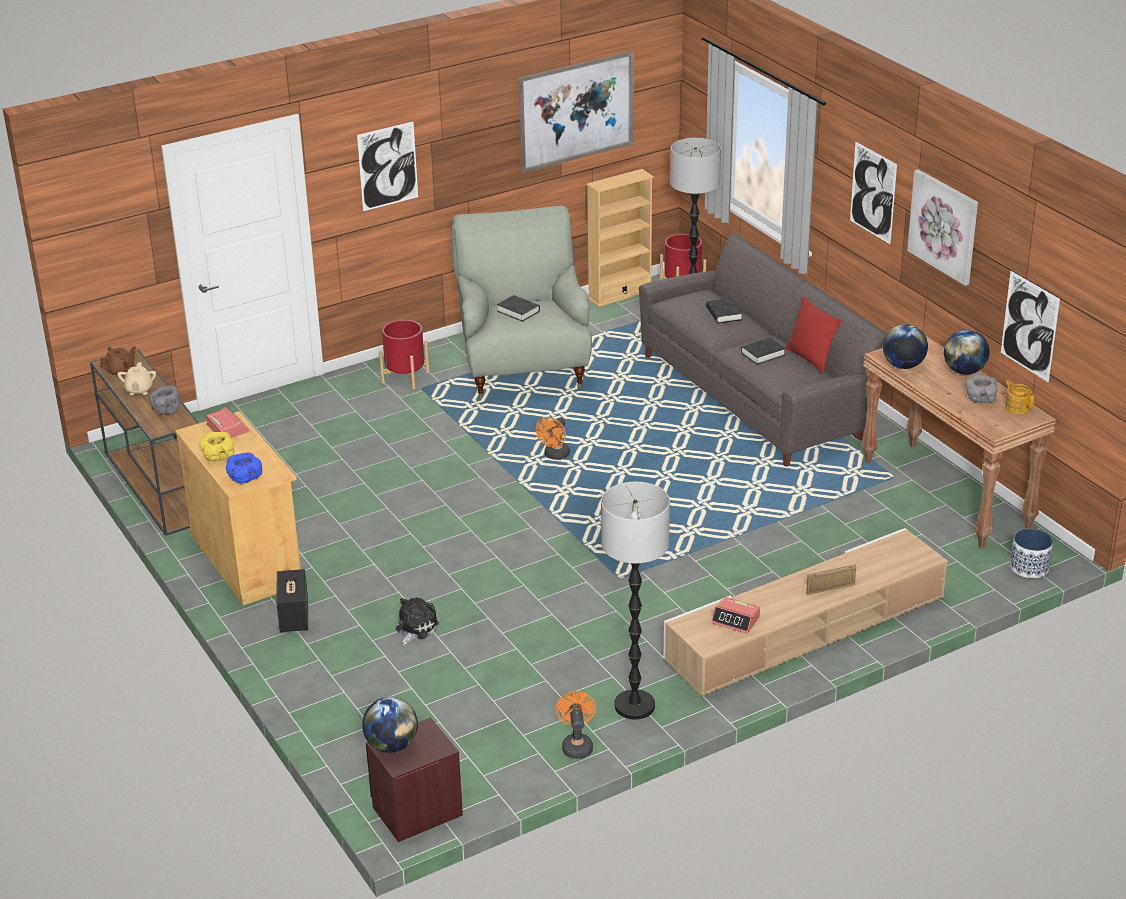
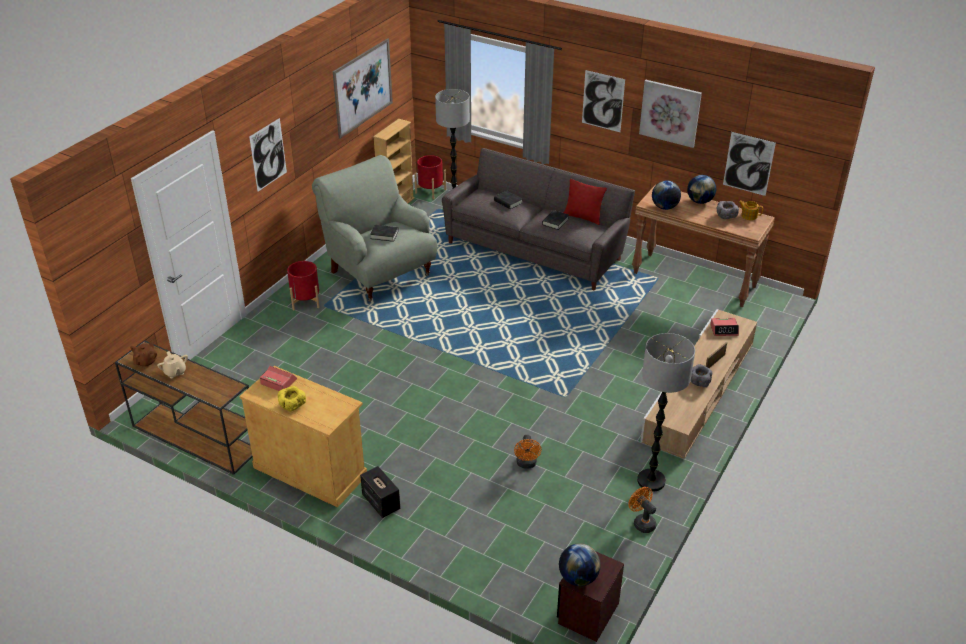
camera: 30 degrees left, 5 degrees up
grey bowl [149,385,180,415] -> grey bowl moved to [691,364,712,387]
blue bowl [226,452,262,484] -> none
plush toy [396,597,439,646] -> none
orange fan [536,417,570,460] -> orange fan moved to [514,435,542,469]
alarm clock [711,597,760,634] -> alarm clock moved to [710,318,739,336]
planter [1010,529,1053,578] -> none

